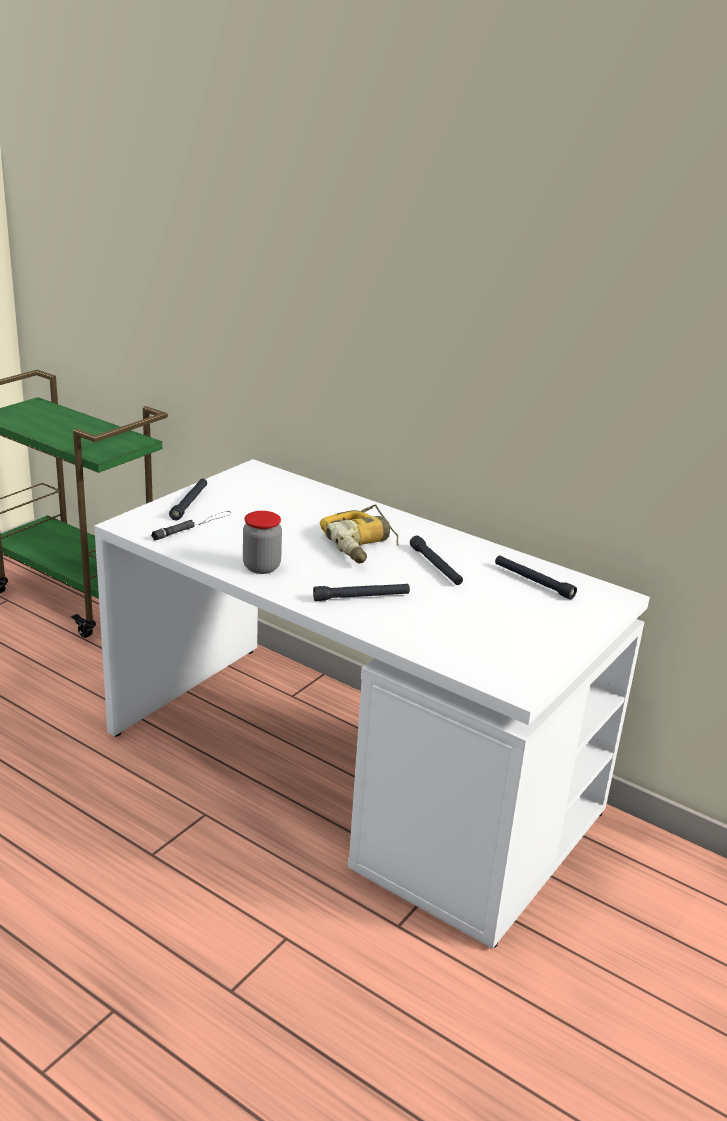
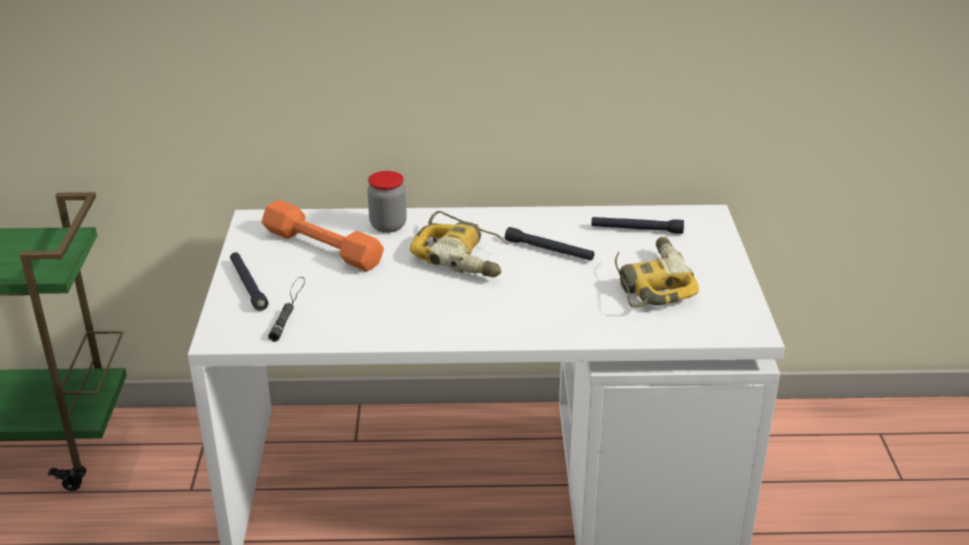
camera: 35 degrees left, 5 degrees up
jar [243,511,282,574] -> jar moved to [367,171,407,233]
black flashlight [313,584,410,601] -> none
none -> orange dumbbell [262,200,384,272]
none -> power drill [615,237,699,307]

